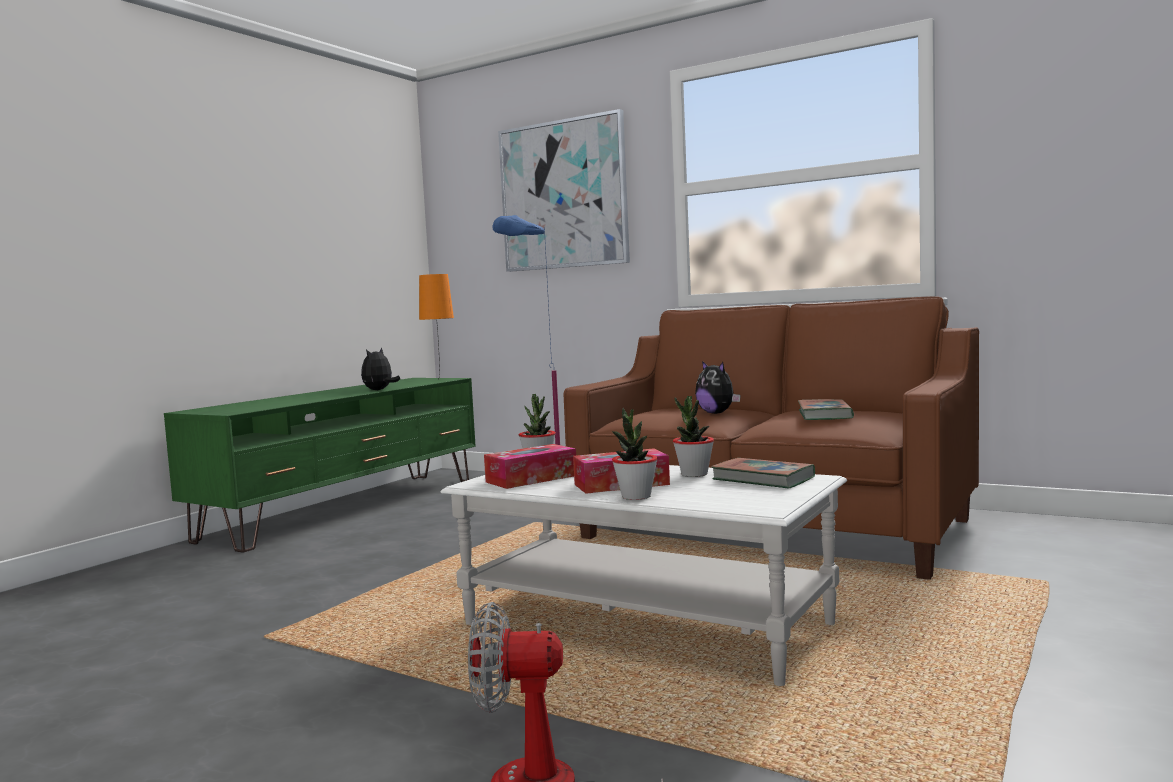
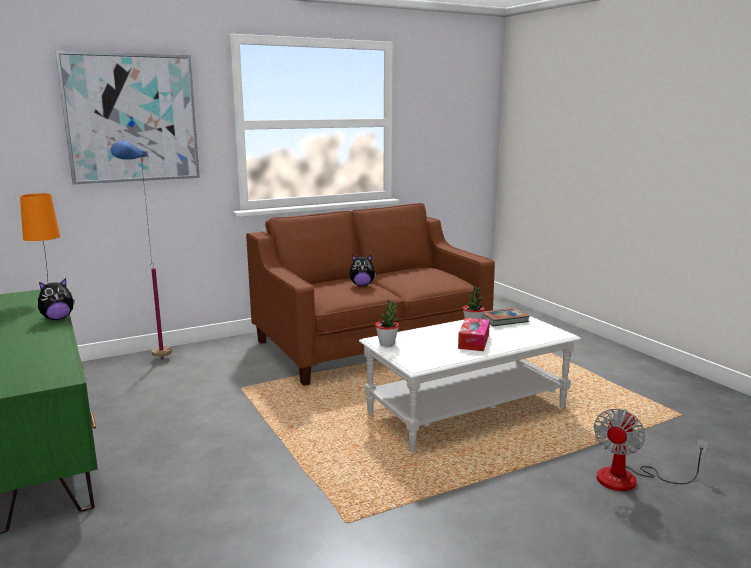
camera: 60 degrees left, 10 degrees up
plush toy [361,348,400,390] -> plush toy turned 90 degrees counterclockwise [38,278,75,320]
tissue box [484,444,576,489] -> none
potted plant [612,408,658,500] -> none
book [798,399,854,420] -> none

